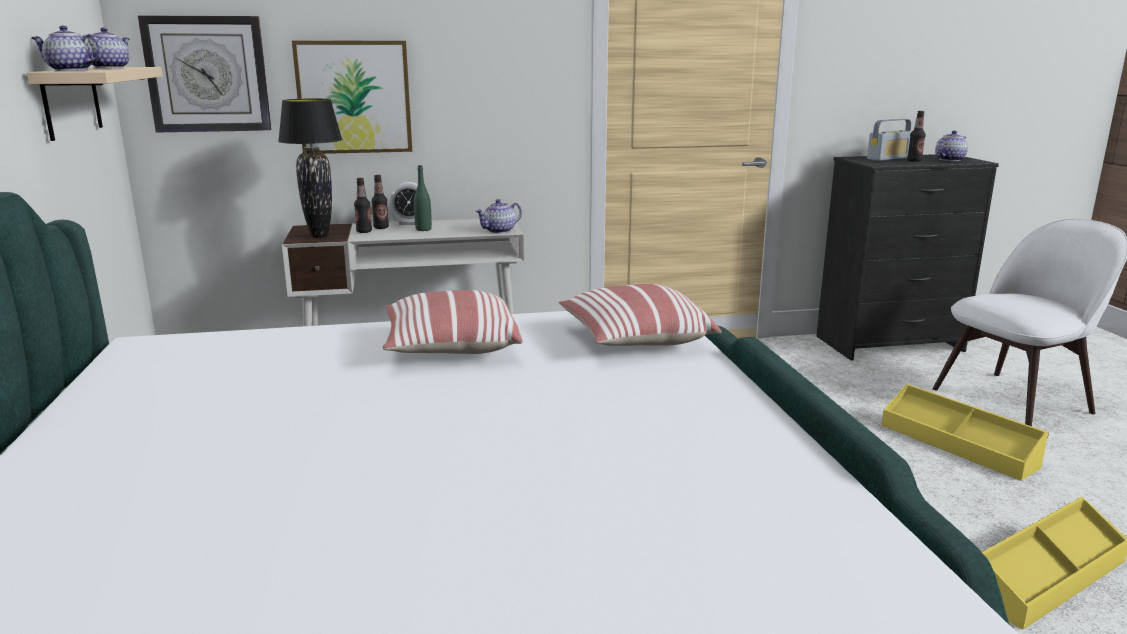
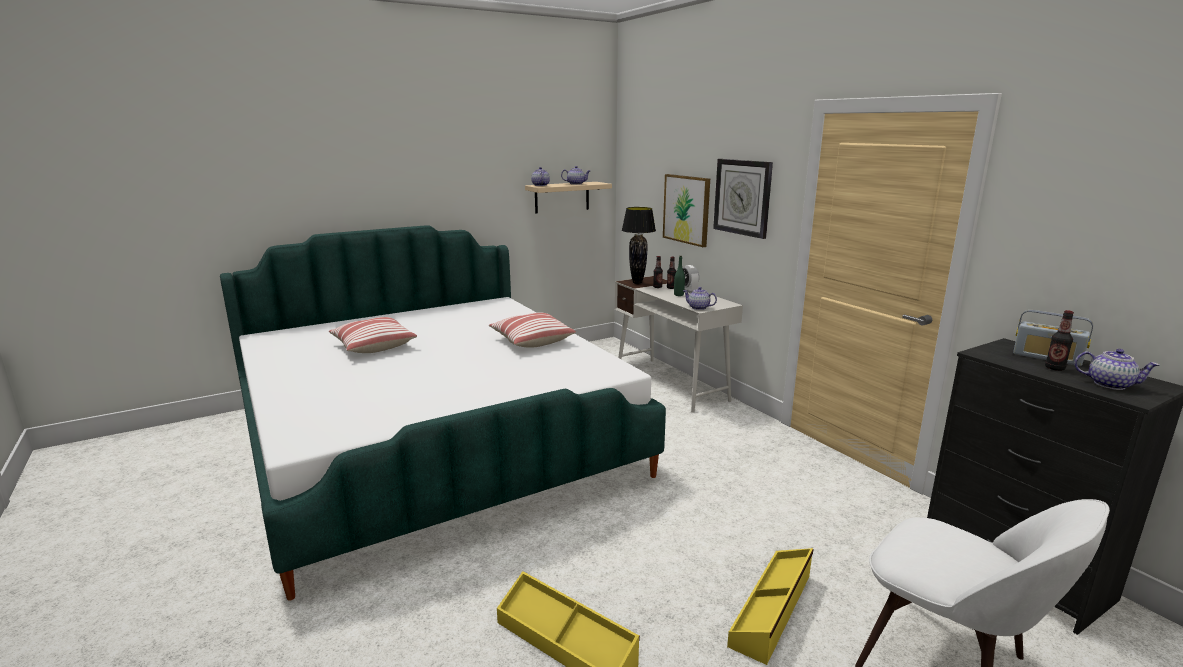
camera: 70 degrees right, 0 degrees up
wall clock [138,15,272,133] -> wall clock moved to [713,159,773,239]
pillow [559,284,722,346] -> pillow moved to [329,317,417,353]

